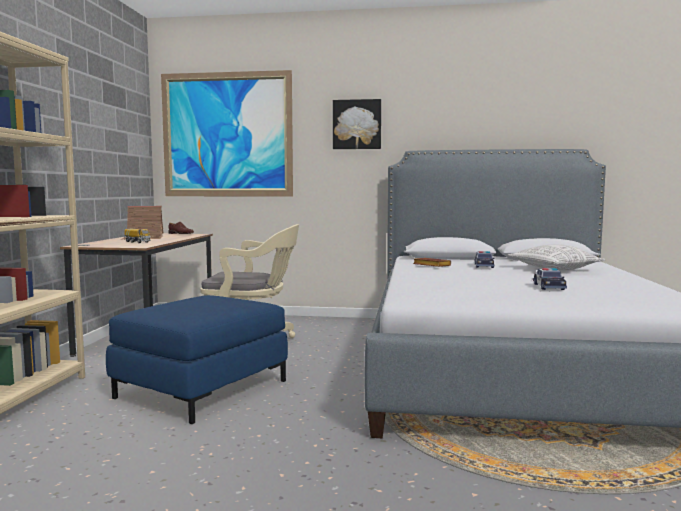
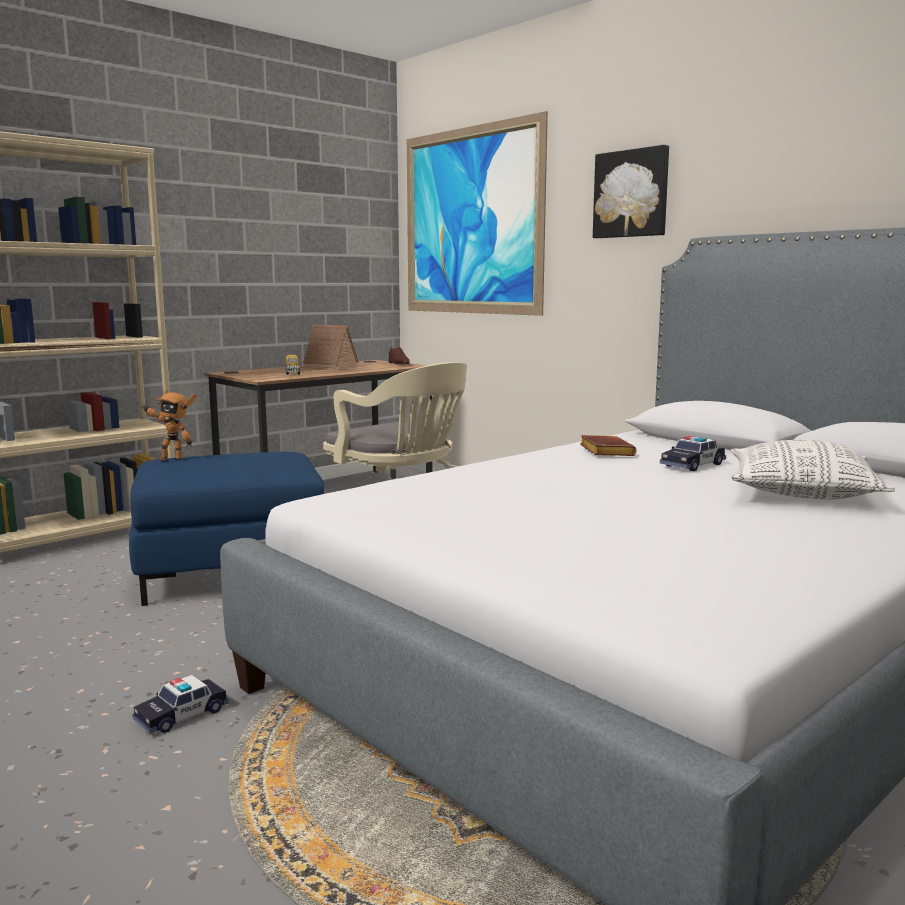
camera: 40 degrees right, 5 degrees up
toy car [533,268,567,290] -> toy car moved to [132,675,229,734]
none -> toy robot [142,390,197,461]

